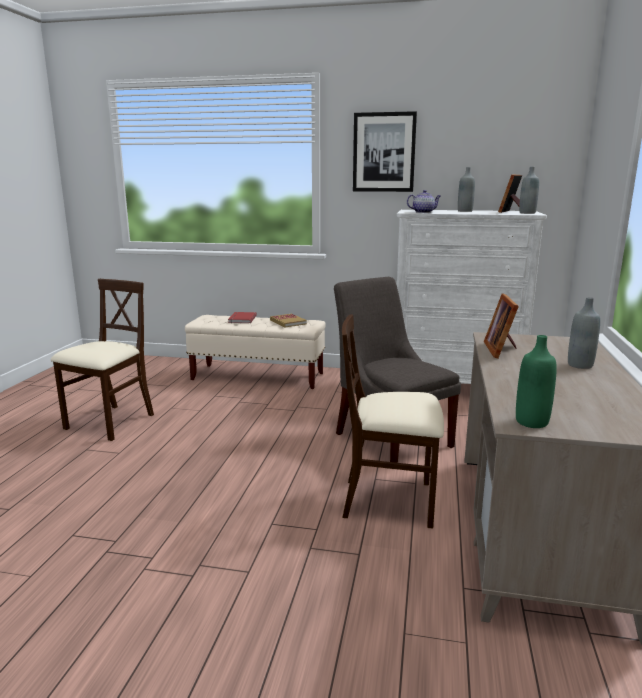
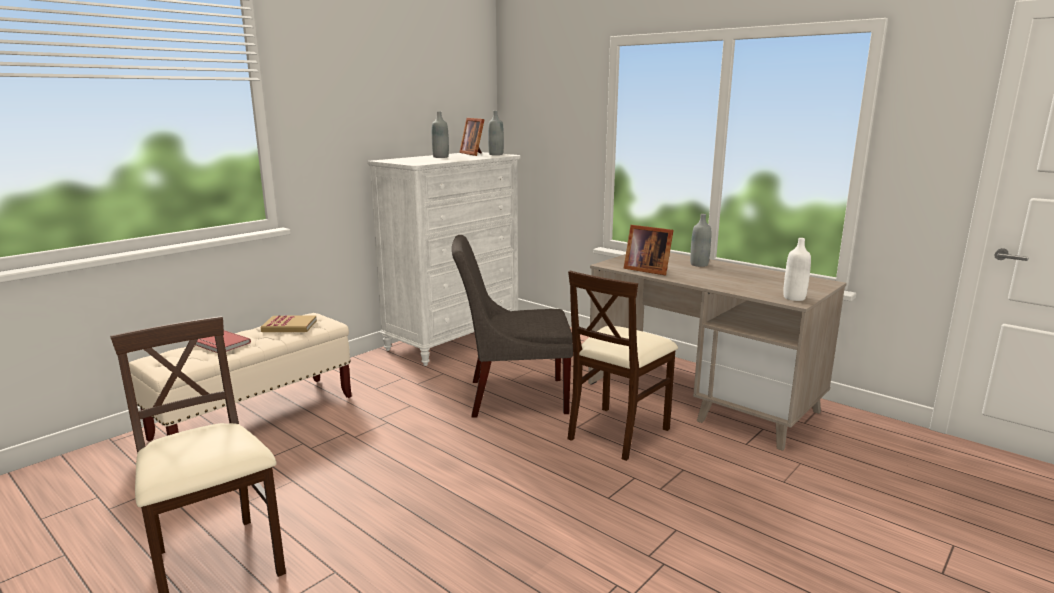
camera: 60 degrees left, 0 degrees up
picture [353,111,417,192] -> none
teapot [407,190,441,213] -> none
green bottle [516,335,557,428] -> white bottle [783,238,811,301]

